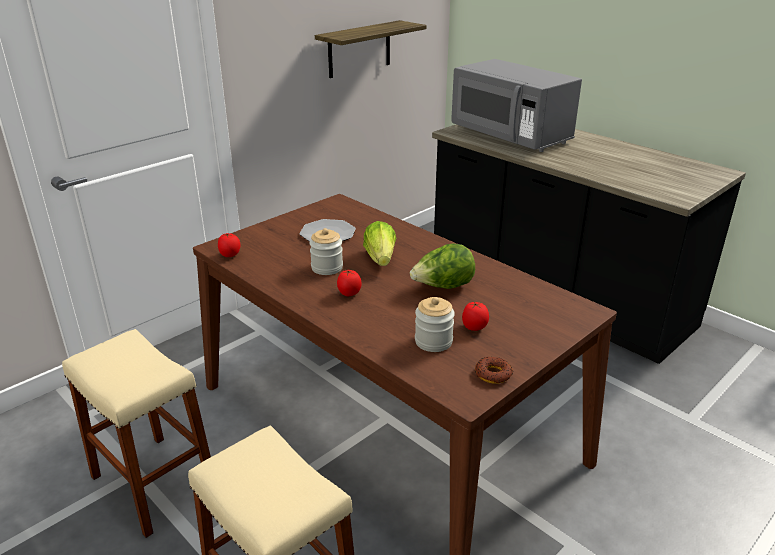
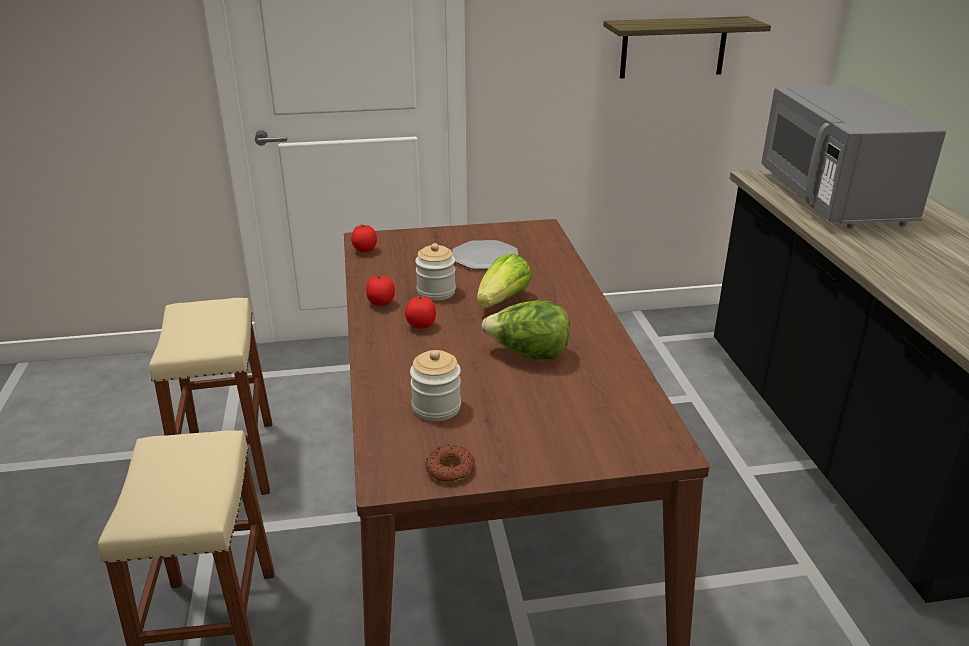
camera: 35 degrees right, 0 degrees up
tomato [462,302,489,331] -> tomato moved to [366,275,395,306]

